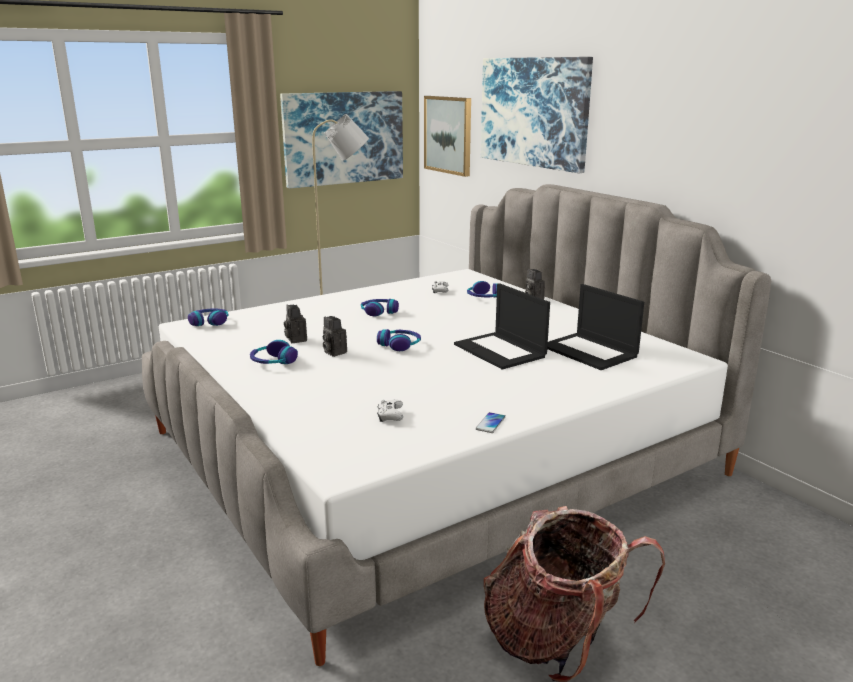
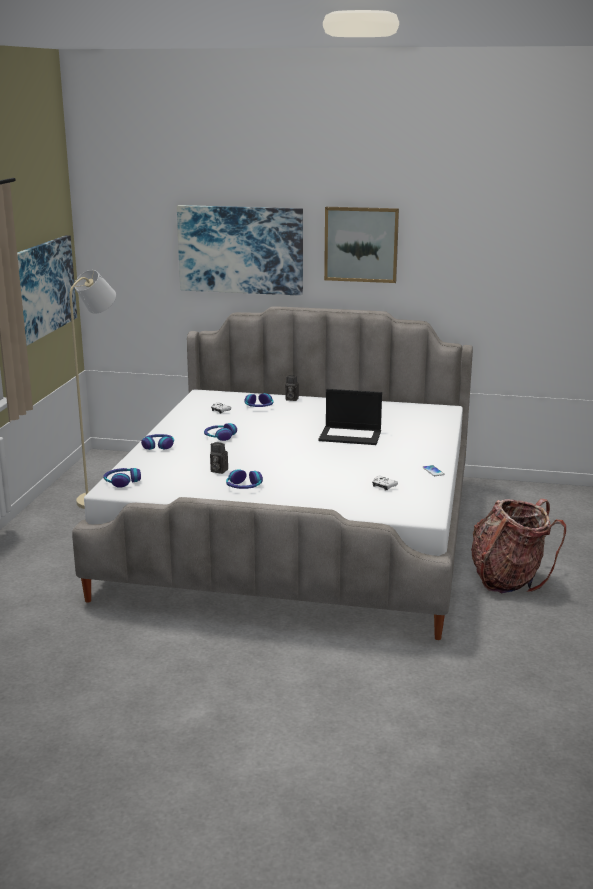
camera: 45 degrees left, 0 degrees up
camera [323,316,347,357] -> none
headphones [377,329,421,351] -> headphones moved to [141,434,174,450]
picture [424,96,471,177] -> picture moved to [324,207,399,283]
laptop [547,284,644,370] -> none

